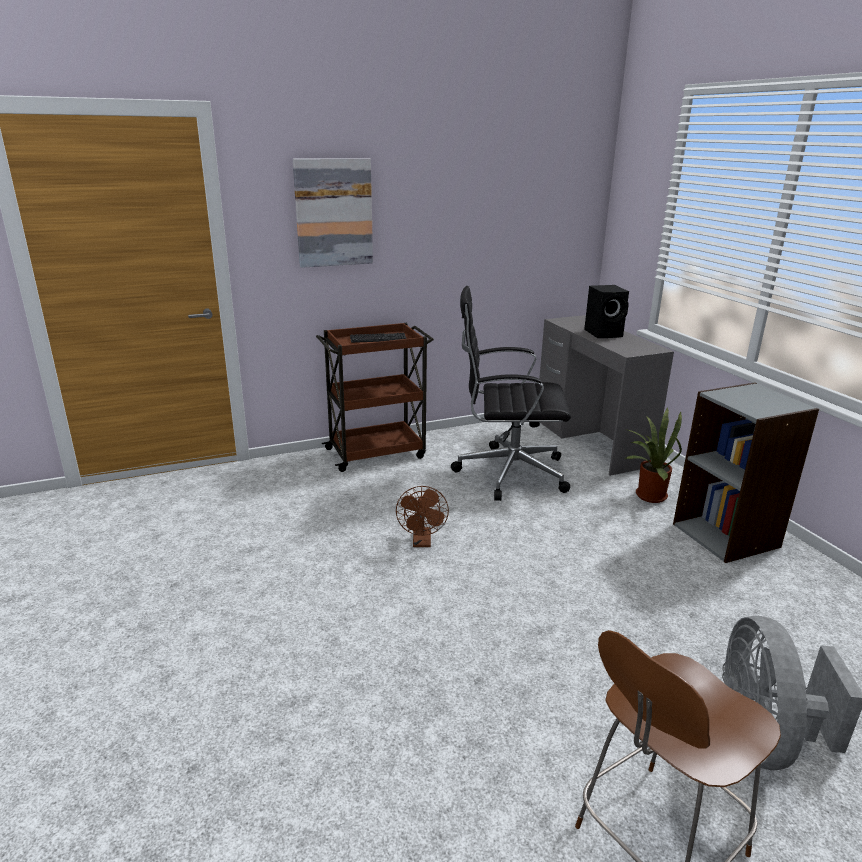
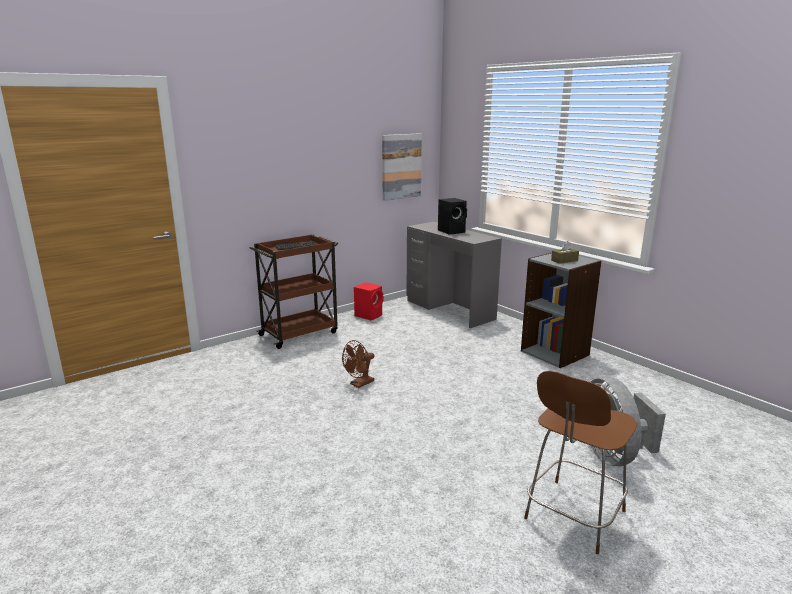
camera: 15 degrees left, 5 degrees down
picture [293,158,373,268] -> picture moved to [382,133,422,201]
brown fan [396,486,449,547] -> brown fan turned 60 degrees clockwise [342,340,375,388]
black office chair [451,286,571,501] -> none
potted plant [625,408,682,503] -> none
none -> red speaker [354,282,383,320]
none -> brown tissue box [551,241,579,264]

